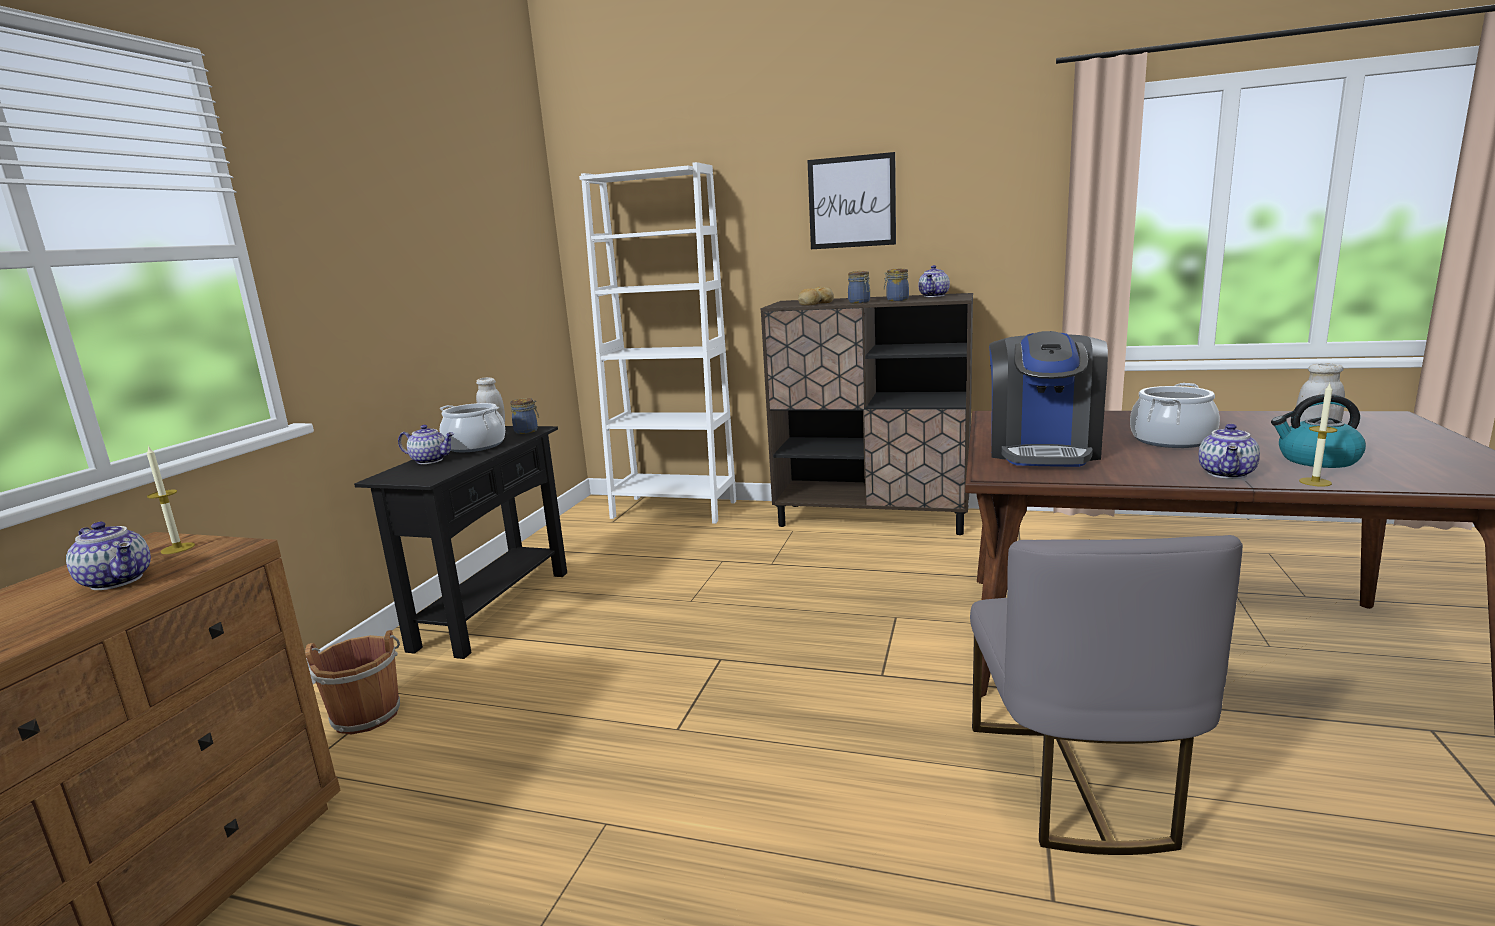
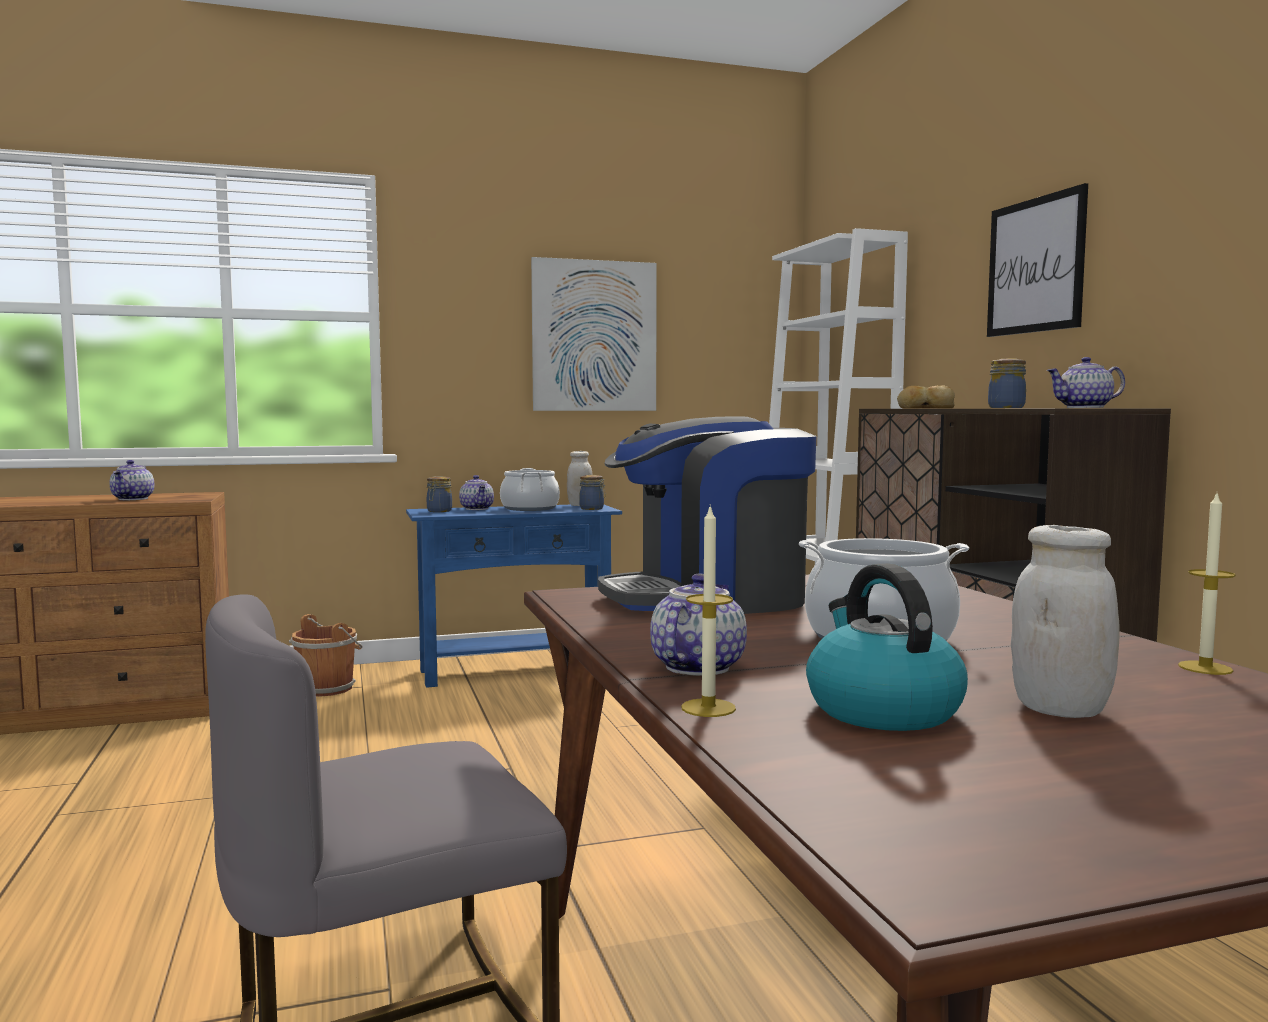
camera: 55 degrees right, 10 degrees down
candle [147,446,195,554] -> candle moved to [1178,494,1236,675]
black console table [354,426,567,659] -> blue console table [406,505,622,688]
jar [848,271,870,303] -> jar moved to [427,476,452,512]
teapot [1198,424,1260,479] -> teapot turned 120 degrees clockwise [650,573,747,676]
none -> picture [531,257,657,411]

